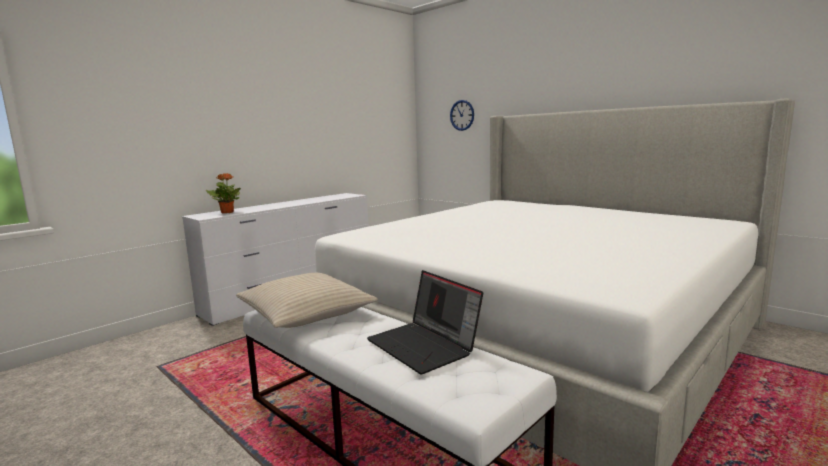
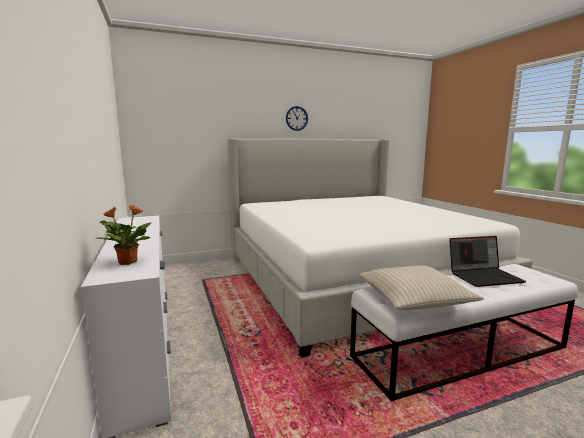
camera: 65 degrees left, 0 degrees up
wall clock [450,100,474,131] -> wall clock moved to [286,106,308,131]

